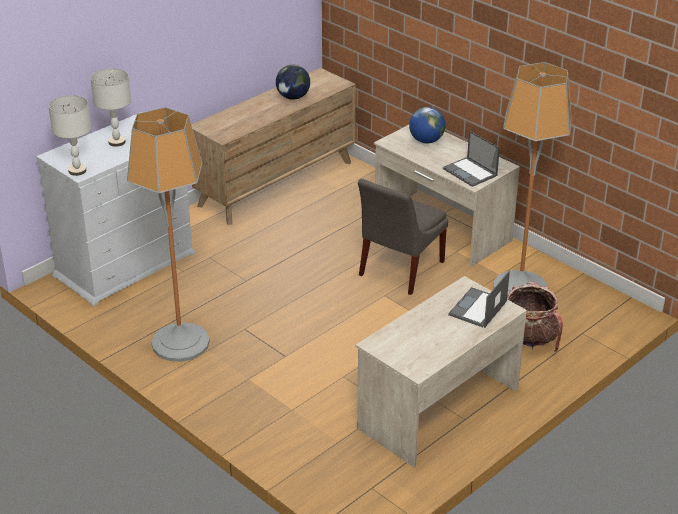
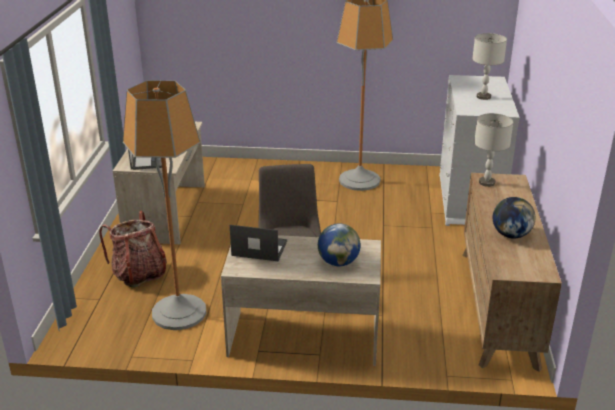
camera: 140 degrees right, 5 degrees down
grey table lamp [48,95,91,176] -> grey table lamp moved to [474,113,513,187]

